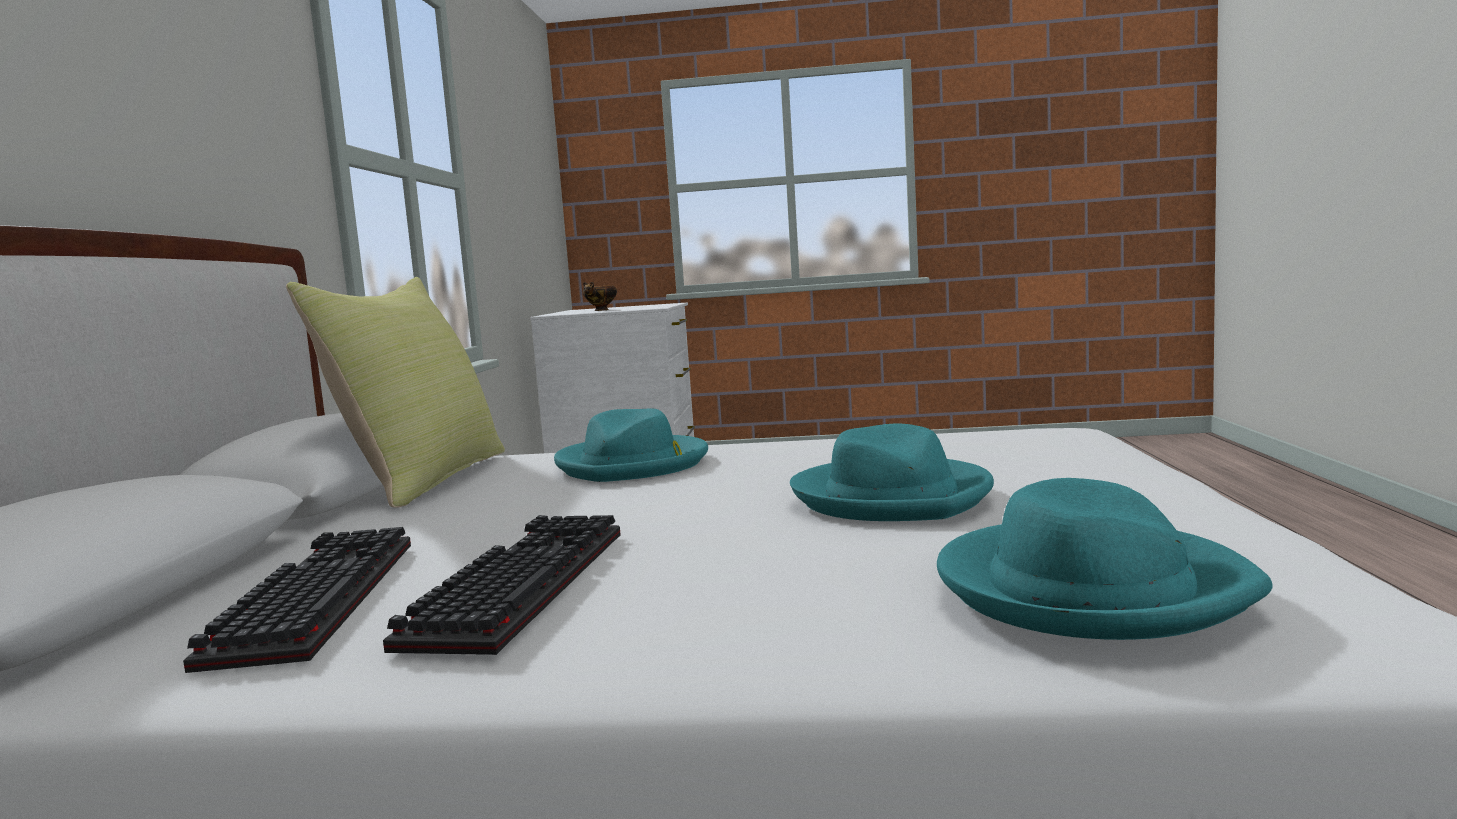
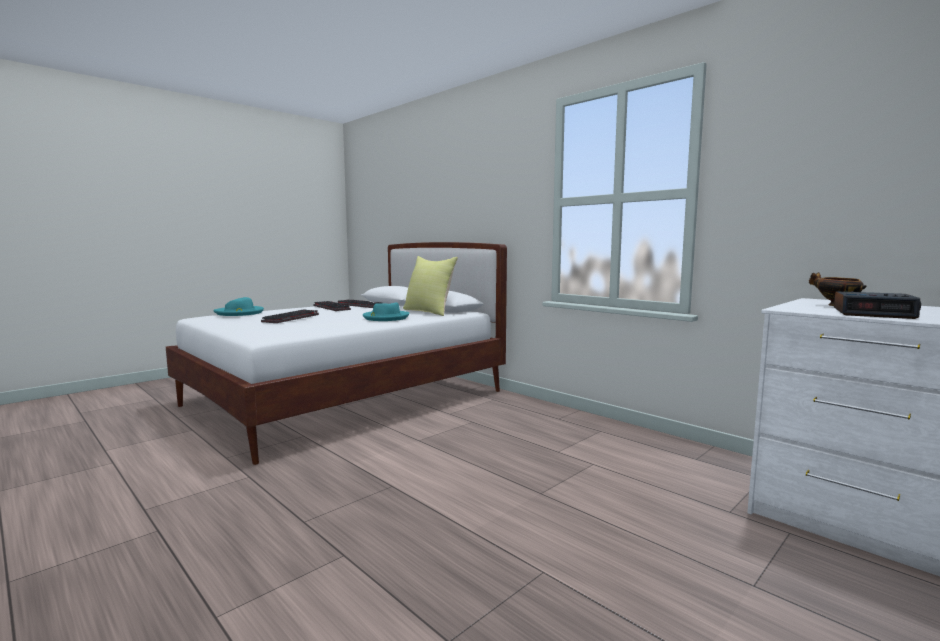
camera: 130 degrees right, 0 degrees up
turquoise hat [790,423,994,521] -> keyboard [261,310,319,323]
none -> alarm clock [834,291,921,319]

